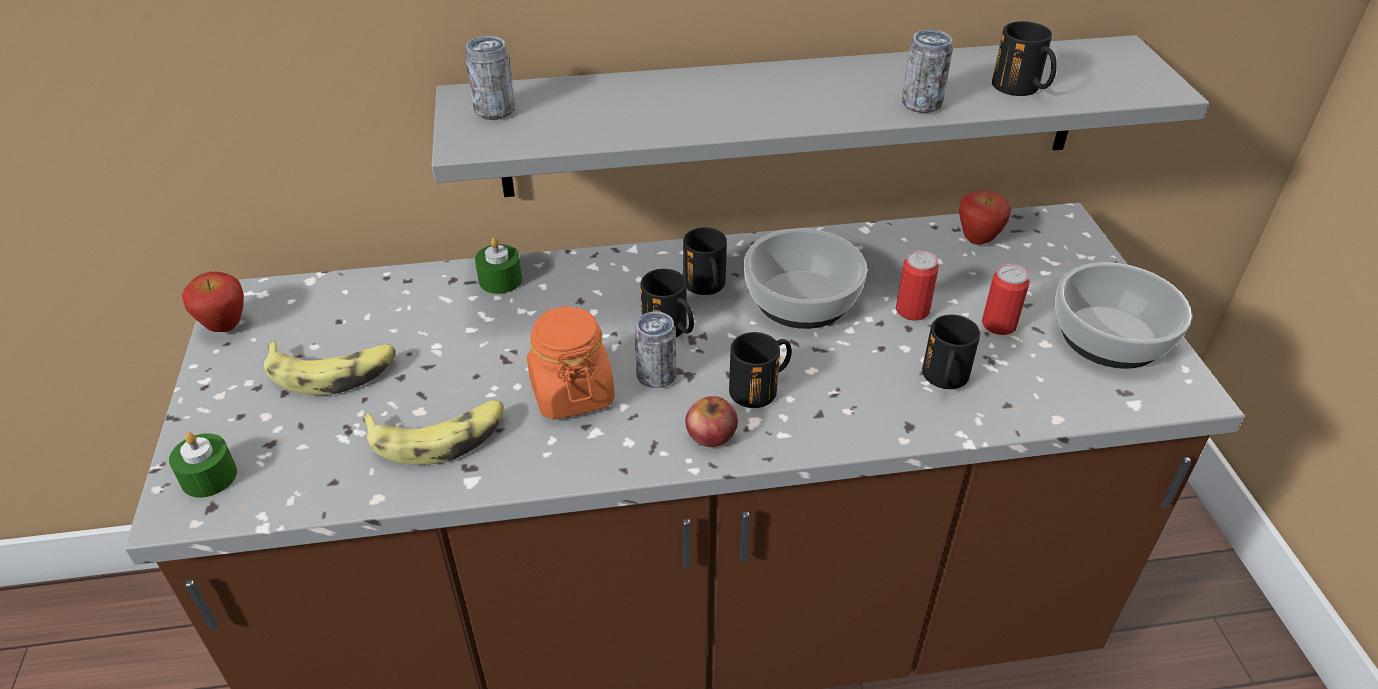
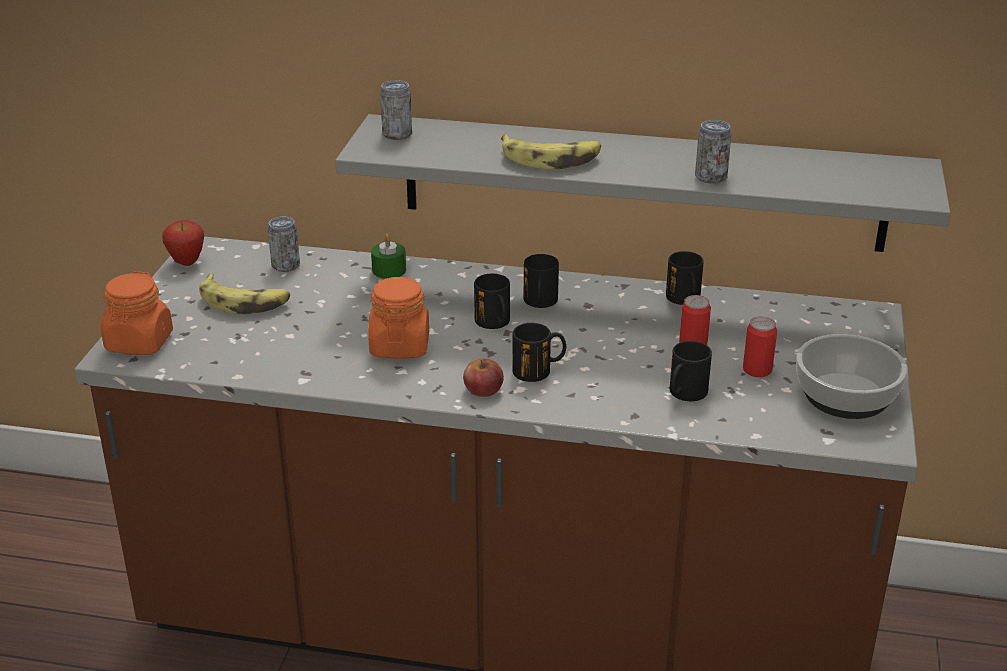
camera: 20 degrees right, 10 degrees down
green candle [169,432,237,498] -> orange jar [101,271,173,355]
banana [363,400,503,465] -> banana moved to [501,134,601,170]
can [635,312,676,388] -> can moved to [268,217,300,272]
bowl [744,228,867,329] -> none
apple [959,190,1011,245] -> none
black mug [992,21,1057,96] -> black mug moved to [666,251,704,305]

